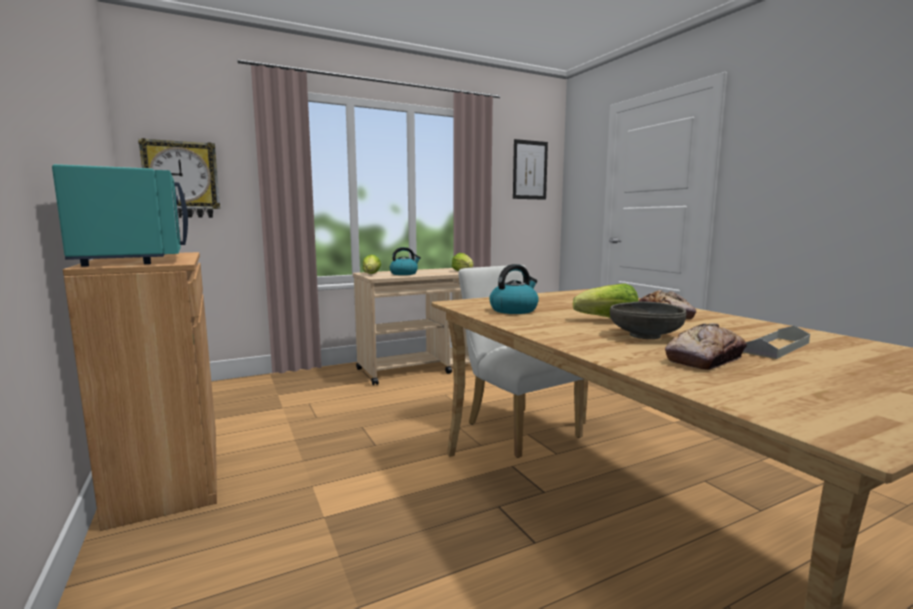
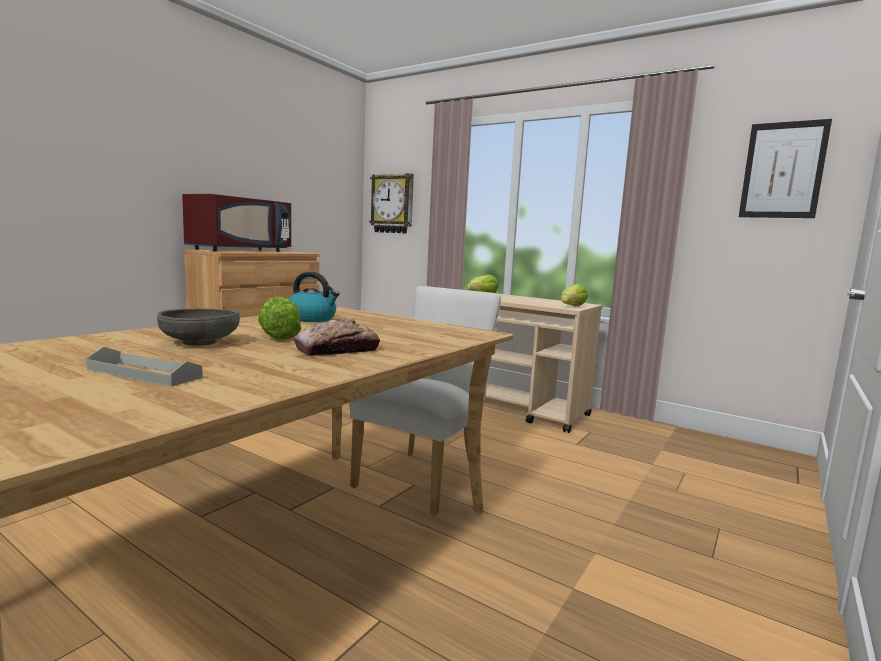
camera: 60 degrees right, 0 degrees up
turquoise microwave [52,164,188,267] -> red microwave [182,194,291,252]
kettle [390,247,421,275] -> none
bread [665,323,747,370] -> none

